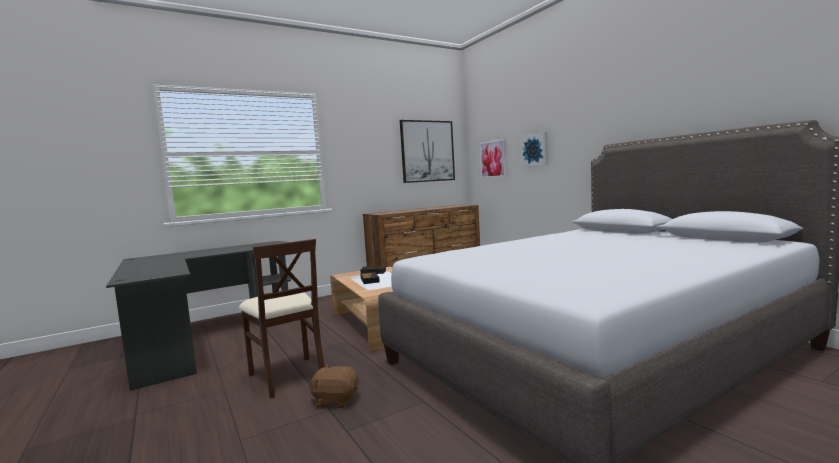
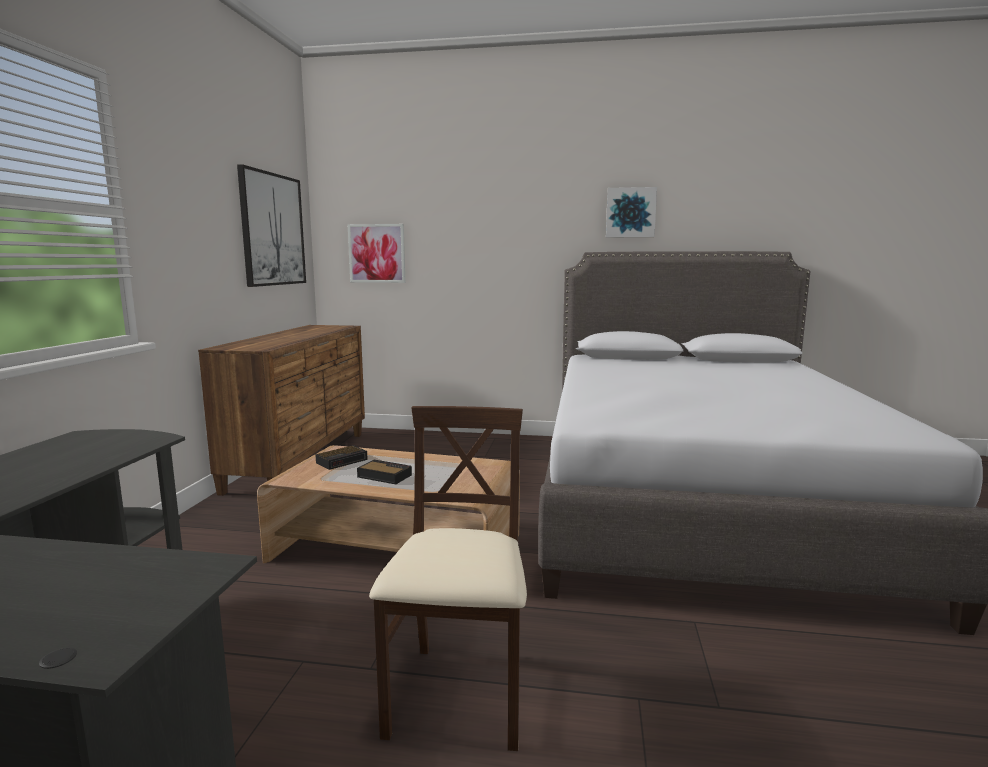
camera: 50 degrees left, 5 degrees up
beige chair [239,239,325,398] -> beige chair turned 90 degrees counterclockwise [369,406,527,751]
brown plush toy [309,365,359,408] -> none
picture [521,132,548,167] -> picture moved to [606,187,657,237]

